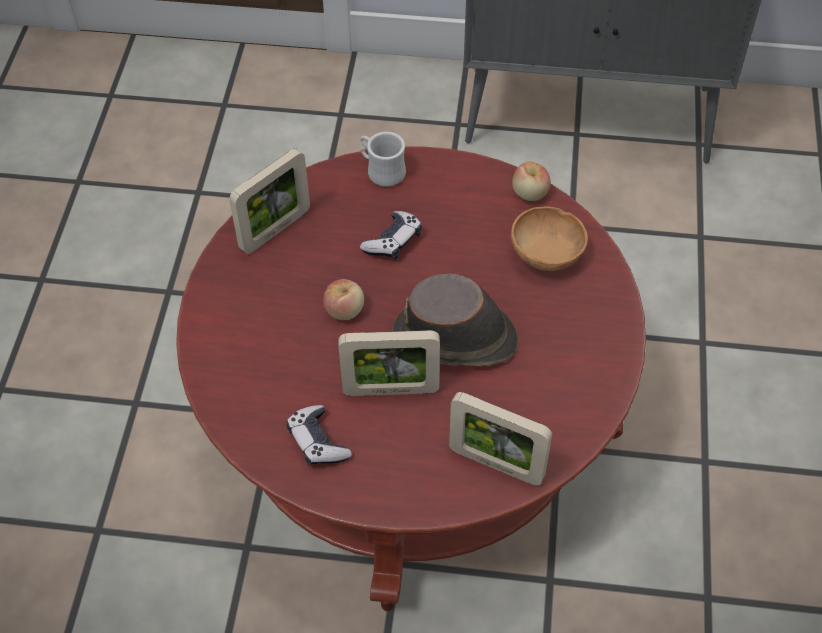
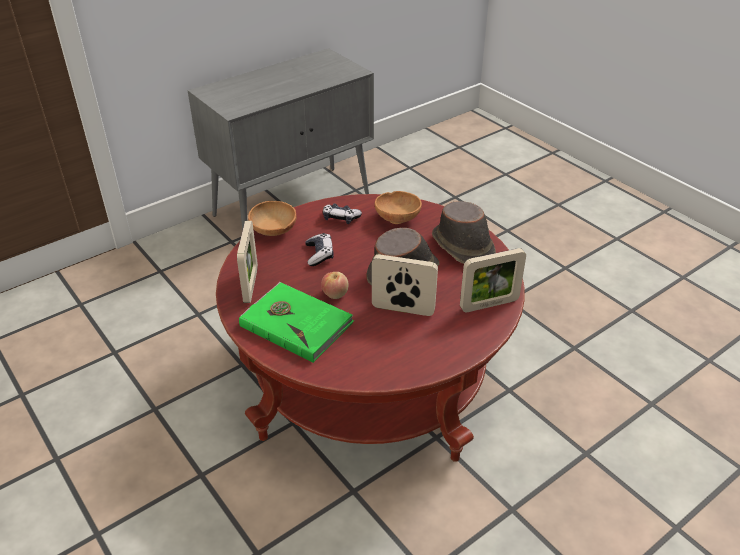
camera: 45 degrees left, 15 degrees down
game controller [286,405,352,465] -> game controller moved to [323,203,362,224]
picture frame [339,330,440,396] -> picture frame turned 120 degrees counterclockwise [372,254,438,316]
white mug [360,132,406,187] -> brown bowl [248,201,297,236]
apple [512,161,551,201] -> none
none -> green book [239,282,354,363]
none -> brown hat [432,201,496,264]

